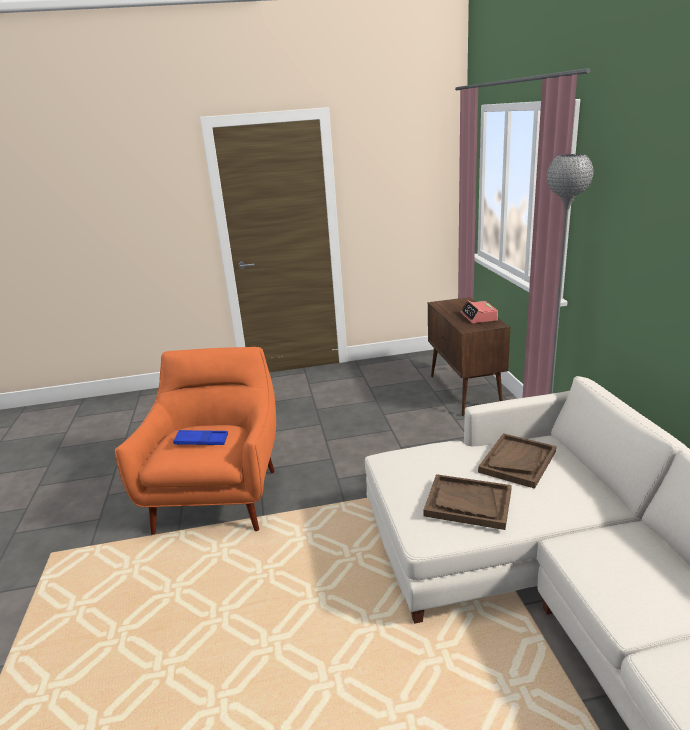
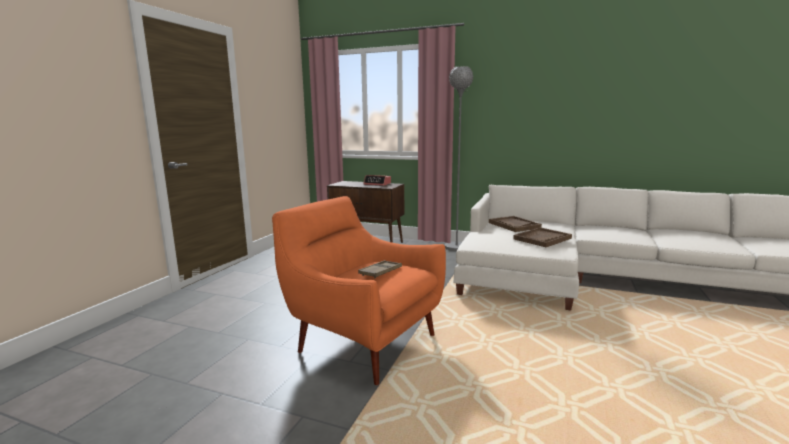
camera: 60 degrees left, 10 degrees down
blue tray [173,430,228,445] -> brown tray [358,260,402,278]

